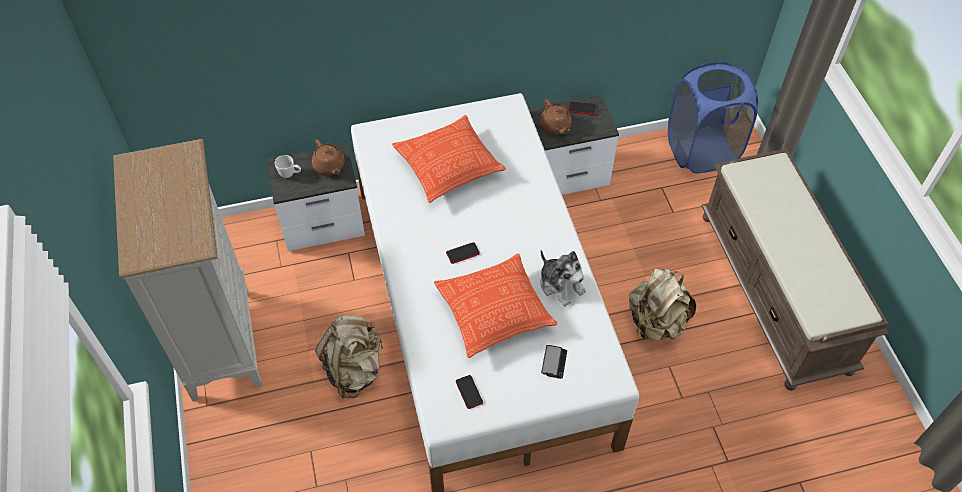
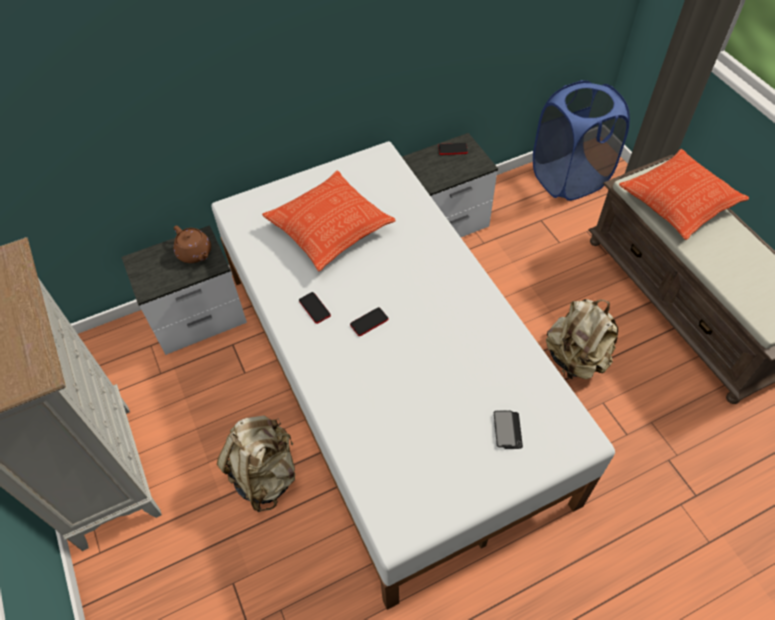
camera: 10 degrees left, 0 degrees up
white mug [275,155,301,178] -> none
orange pillow [434,253,557,358] -> orange pillow moved to [619,149,749,240]
phone [456,375,483,409] -> phone moved to [299,292,331,324]
brown teapot [540,99,572,134] -> none
plush toy [540,250,586,307] -> none

